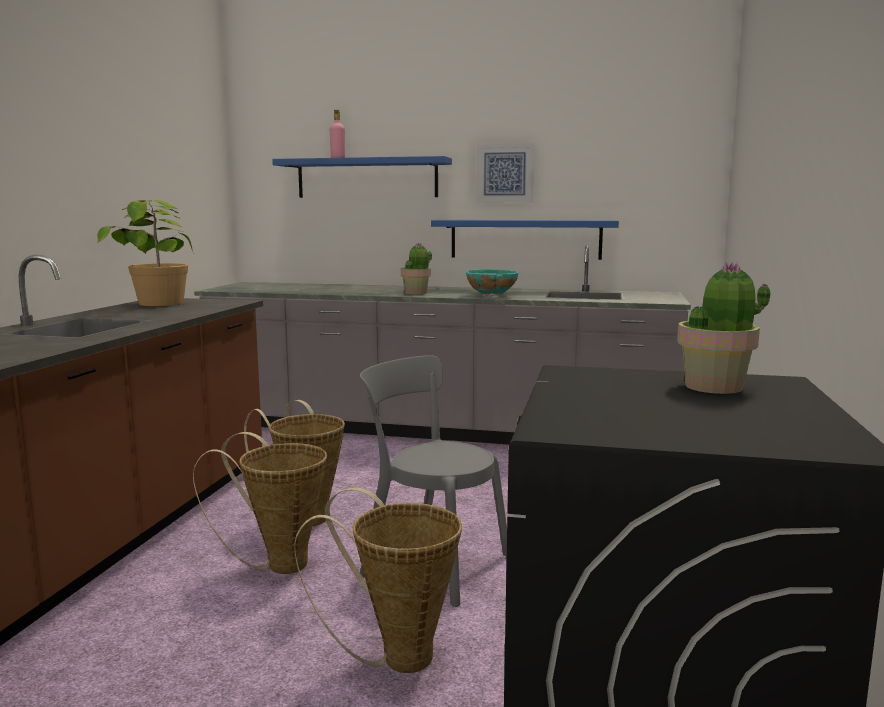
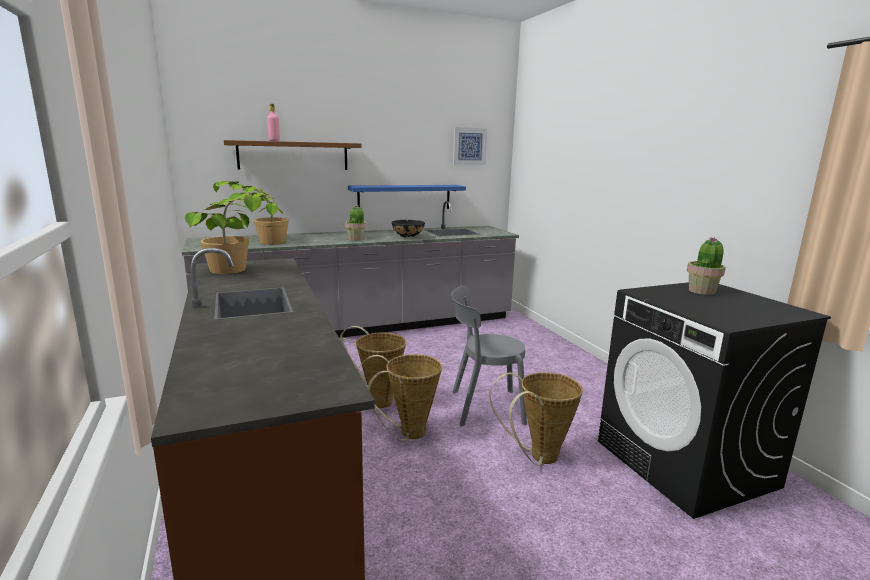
camera: 35 degrees left, 5 degrees up
blue shelf [272,156,452,198] -> brown shelf [224,140,362,170]
turquoise bowl [466,269,518,296] -> black bowl [392,220,425,238]
picture [476,143,534,203] -> picture moved to [453,127,487,165]
none -> potted plant [213,181,289,245]

